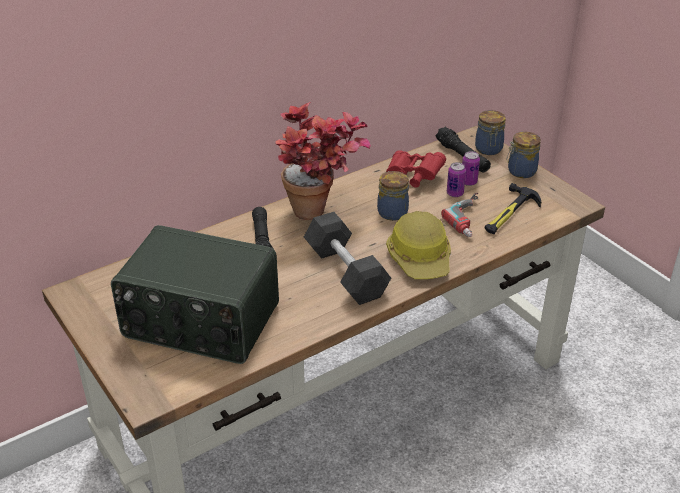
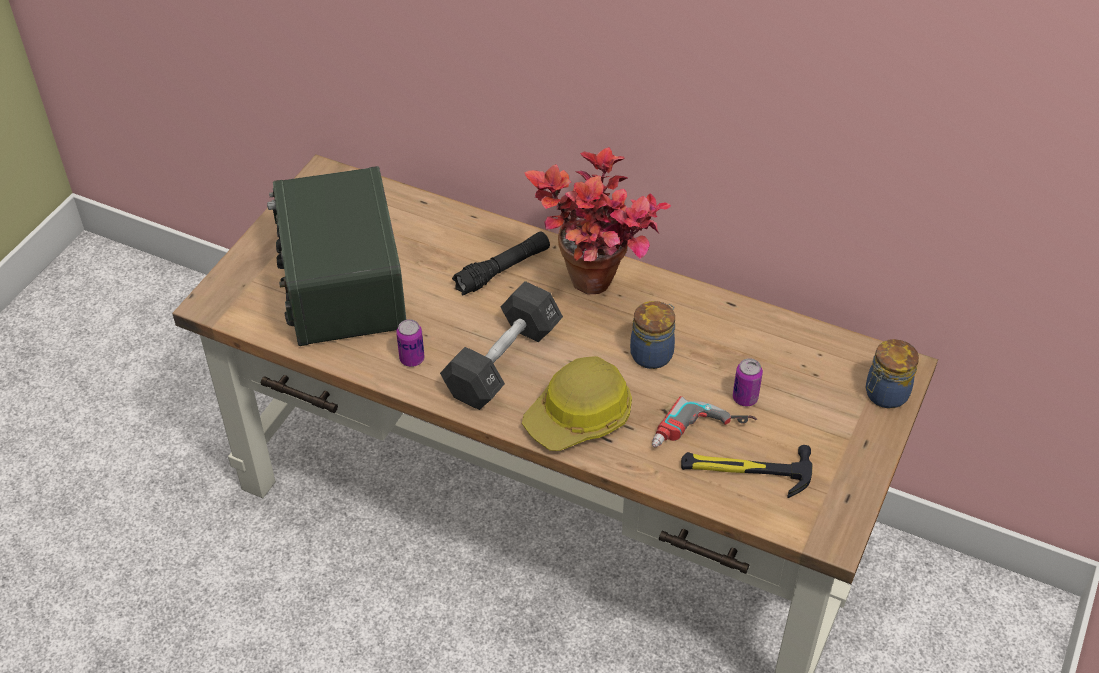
camera: 60 degrees right, 10 degrees up
red binoculars [386,150,446,188] -> none
black flashlight [436,127,491,172] -> none
can [462,151,480,186] -> can moved to [396,319,425,367]
jar [506,132,541,178] -> none

